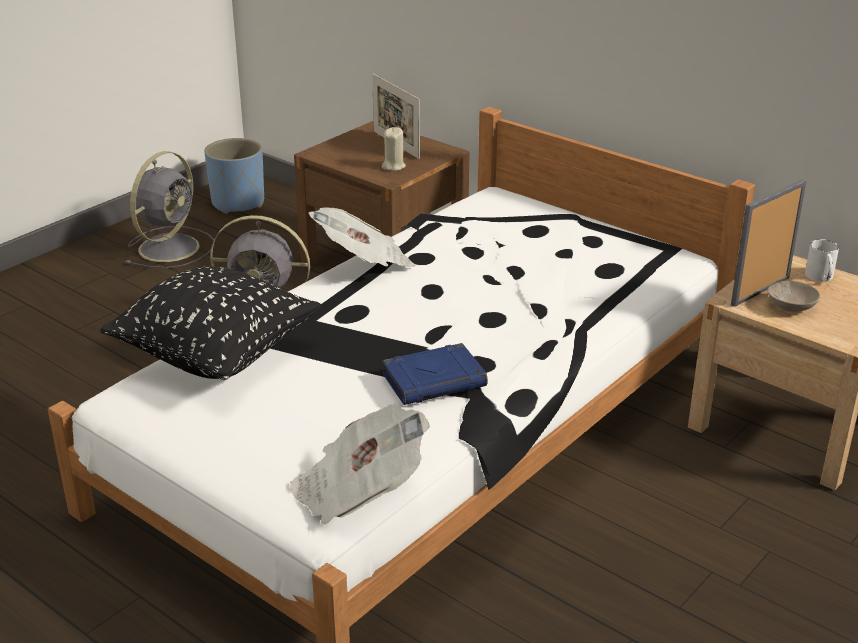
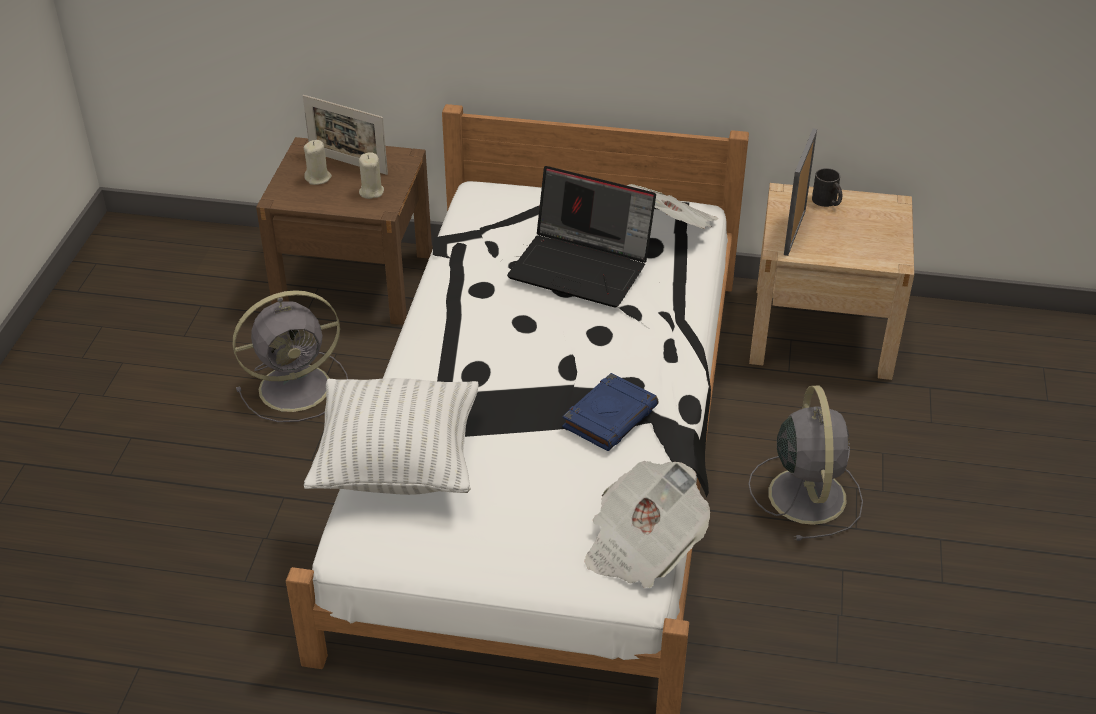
camera: 30 degrees left, 10 degrees up
black pillow [100,265,321,380] -> white pillow [304,378,479,495]
grey fan [126,151,214,268] -> grey fan moved to [749,386,863,541]
blue planter [204,138,264,214] -> none
newspaper [308,208,416,267] -> newspaper moved to [627,184,718,229]
beige bowl [767,281,820,312] -> none
white mug [805,239,839,282] -> black mug [812,168,842,207]
none -> beige candle [304,140,332,185]
none -> laptop [507,166,656,308]

